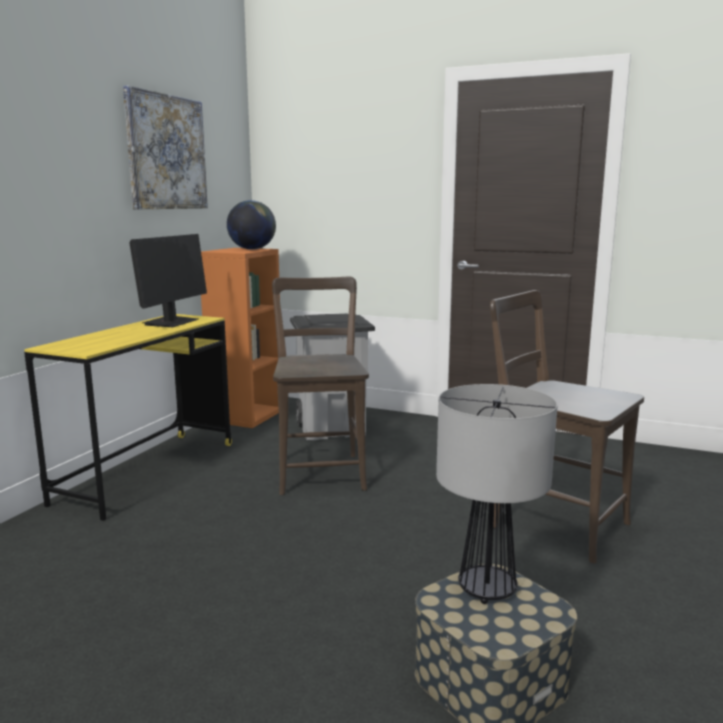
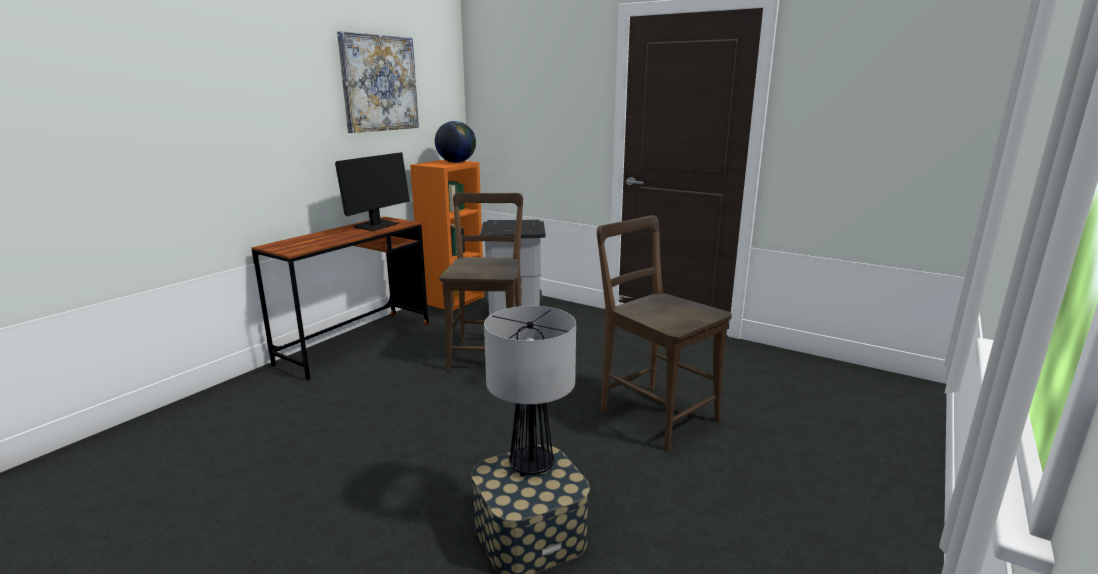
camera: 10 degrees right, 5 degrees up
yellow desk [24,314,232,521] -> brown desk [251,217,430,380]

